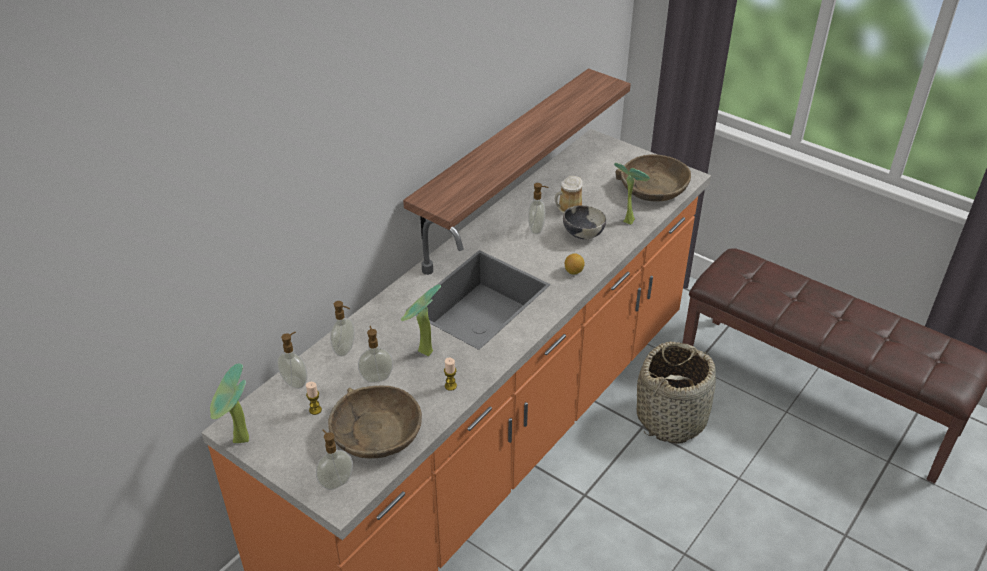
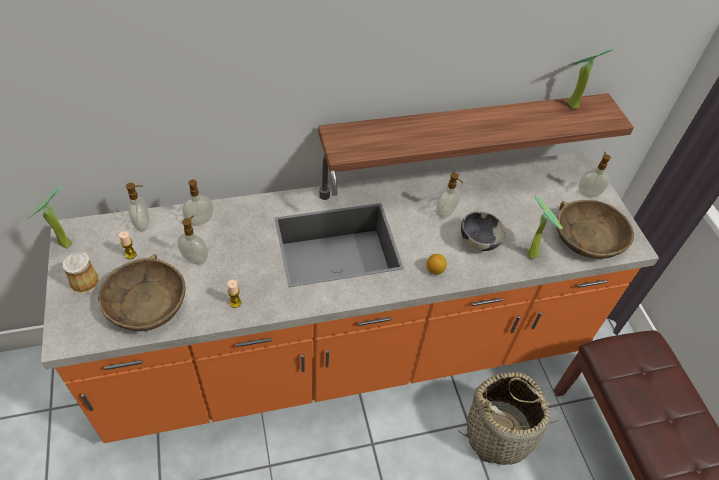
camera: 35 degrees right, 10 degrees up
soap dispenser [316,429,353,490] -> soap dispenser moved to [579,152,611,197]
potted plant [401,284,441,356] -> potted plant moved to [567,48,615,109]
mug [555,176,583,213] -> mug moved to [63,252,100,294]

